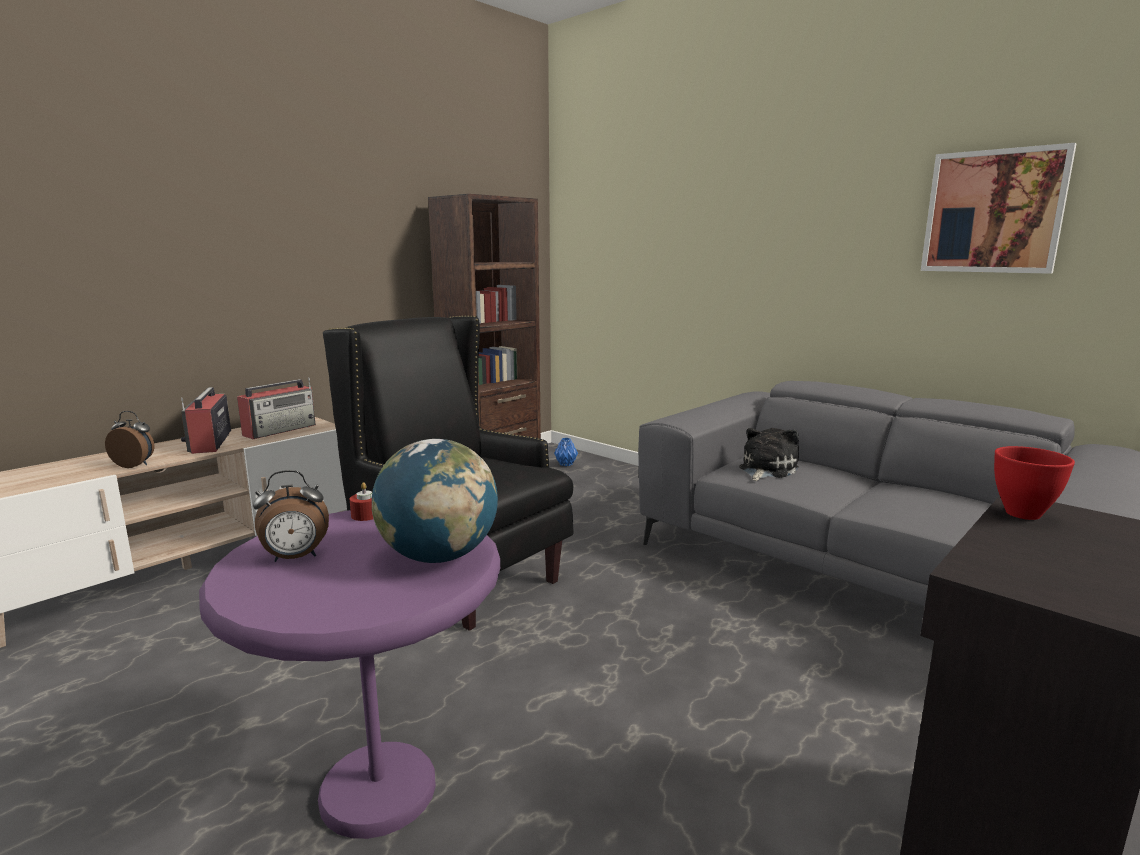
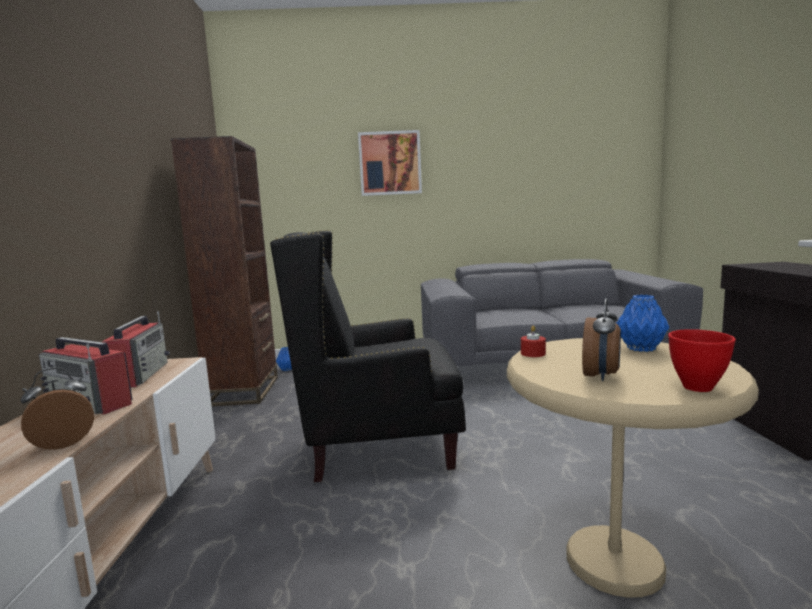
camera: 45 degrees left, 5 degrees down
purple side table [199,510,500,839] -> beige side table [507,338,759,598]
globe [372,439,498,563] -> blue vase [616,294,669,352]
plush toy [739,428,799,481] -> none
picture [921,143,1076,274] -> picture moved to [358,130,422,196]
red bowl [994,446,1075,520] -> red bowl moved to [668,329,736,392]

